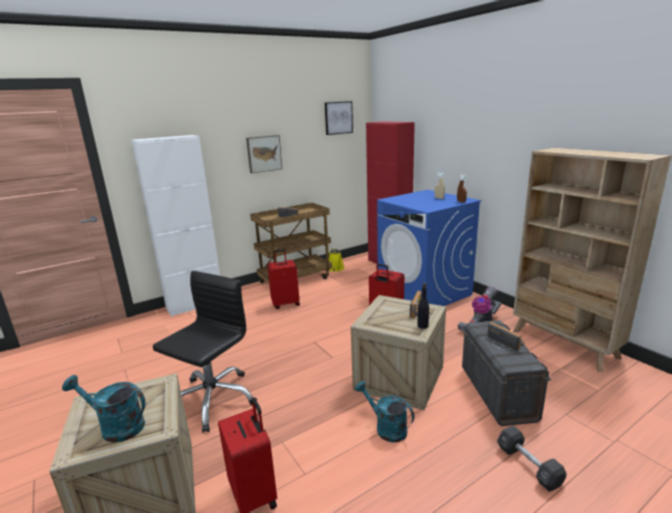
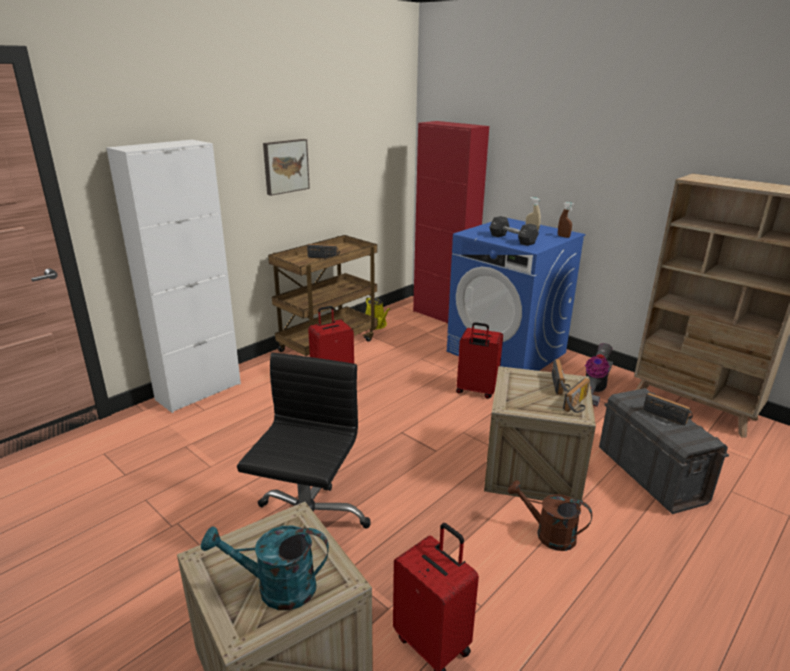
camera: 15 degrees left, 5 degrees up
picture [325,101,353,135] -> none
turquoise watering can [355,381,414,443] -> brown watering can [508,480,592,551]
black bottle [417,283,429,329] -> radio [563,378,590,413]
black dumbbell [497,426,567,492] -> black dumbbell moved to [489,216,539,246]

